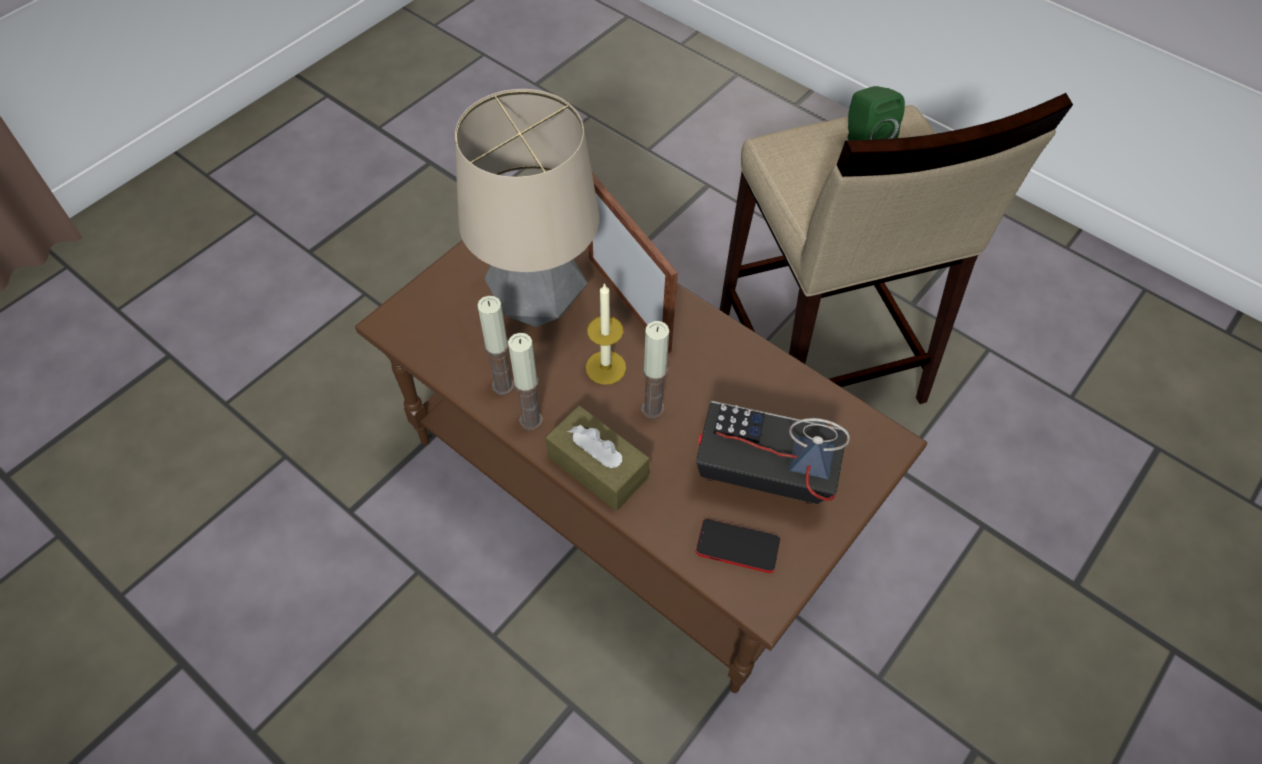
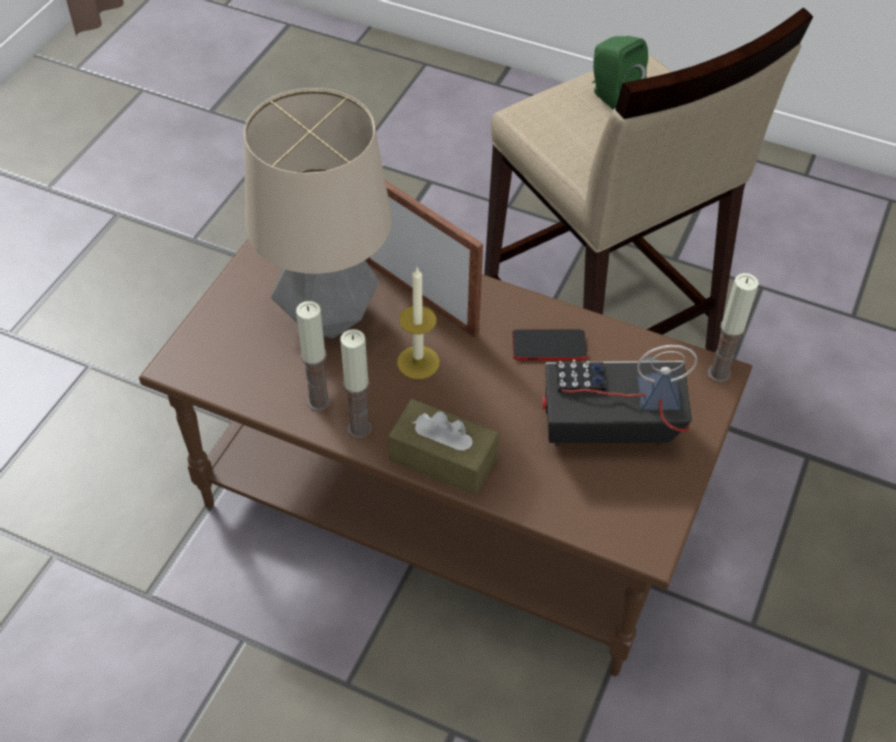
camera: 15 degrees left, 5 degrees down
candle [642,321,669,419] -> candle moved to [707,273,759,383]
phone [696,519,780,573] -> phone moved to [512,329,587,360]

